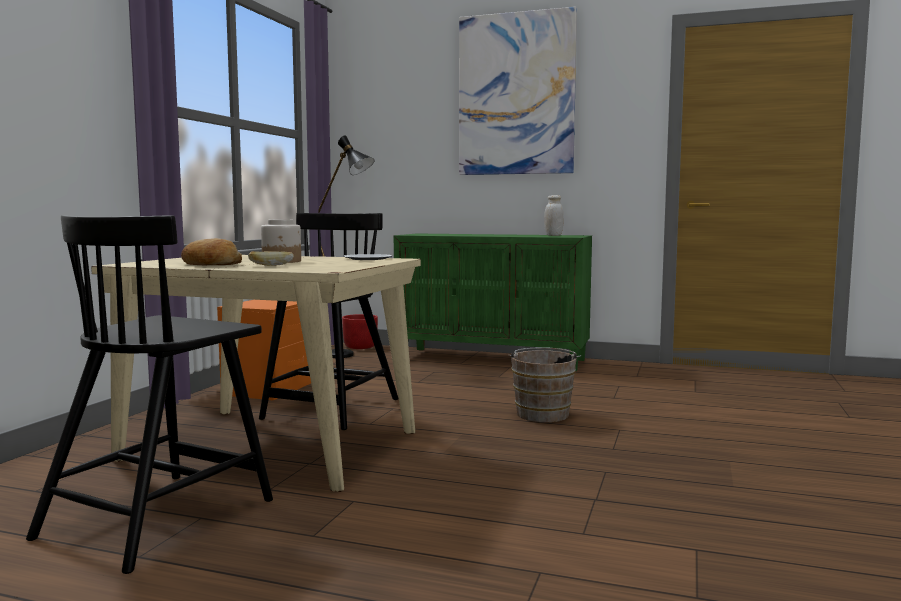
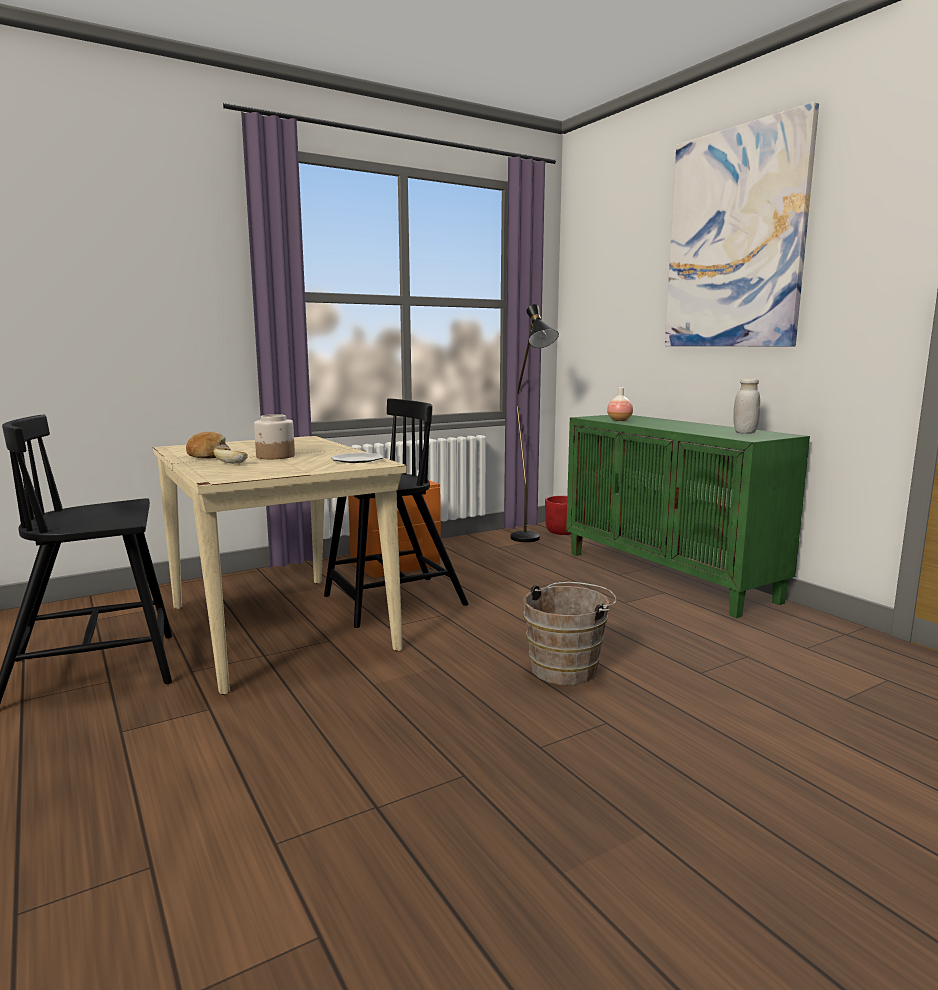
camera: 40 degrees right, 5 degrees up
none -> vase [607,388,633,421]

